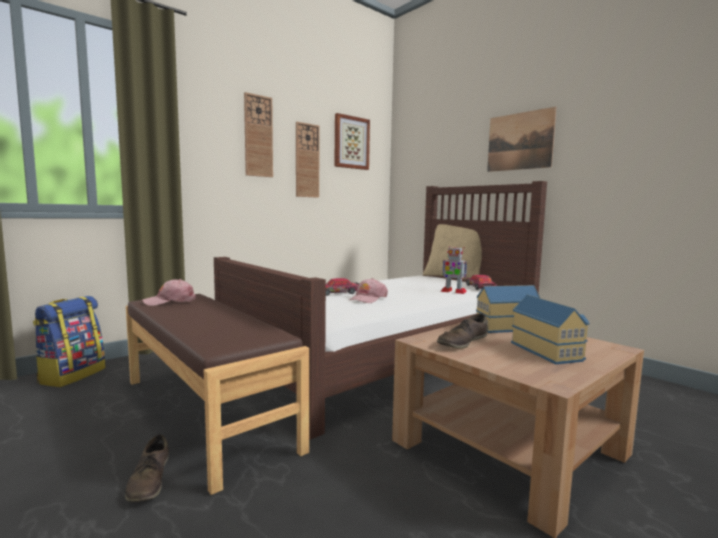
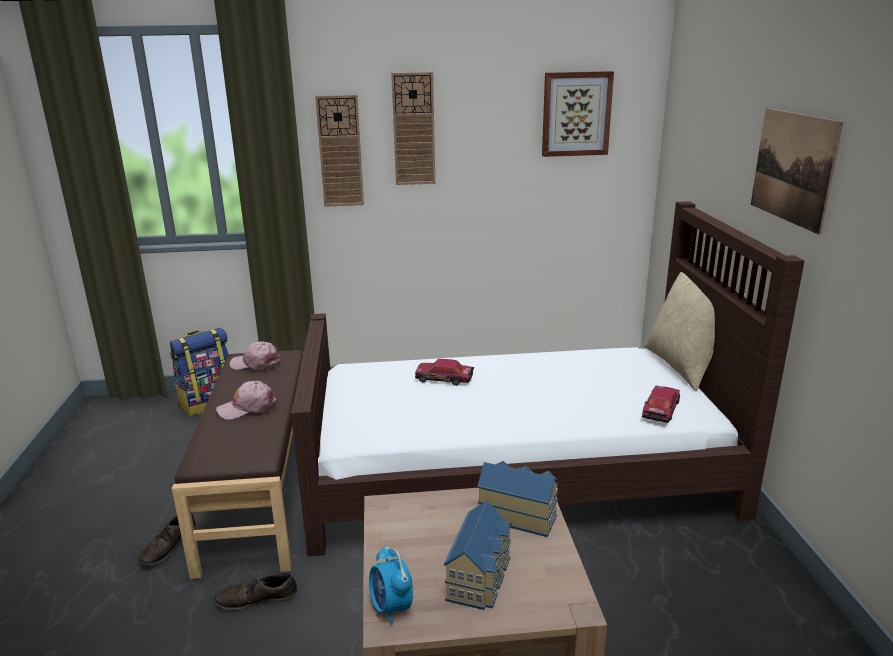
camera: 35 degrees right, 15 degrees up
wall clock [296,122,320,198] -> wall clock moved to [315,95,364,207]
pink cap [349,278,388,303] -> pink cap moved to [216,381,276,420]
brown shoe [437,313,488,349] -> brown shoe moved to [214,572,297,611]
toy robot [441,246,468,294] -> none
none -> alarm clock [369,545,413,625]

